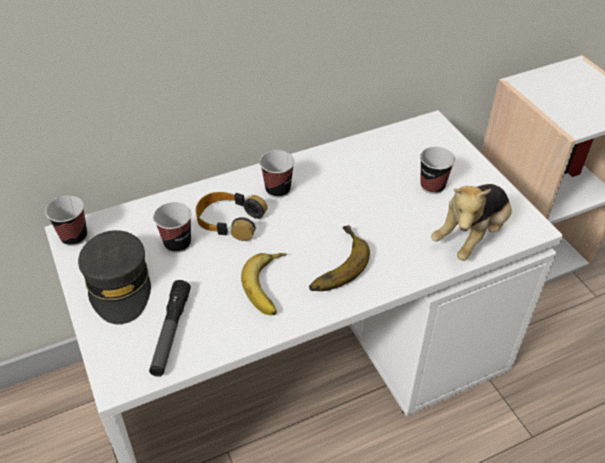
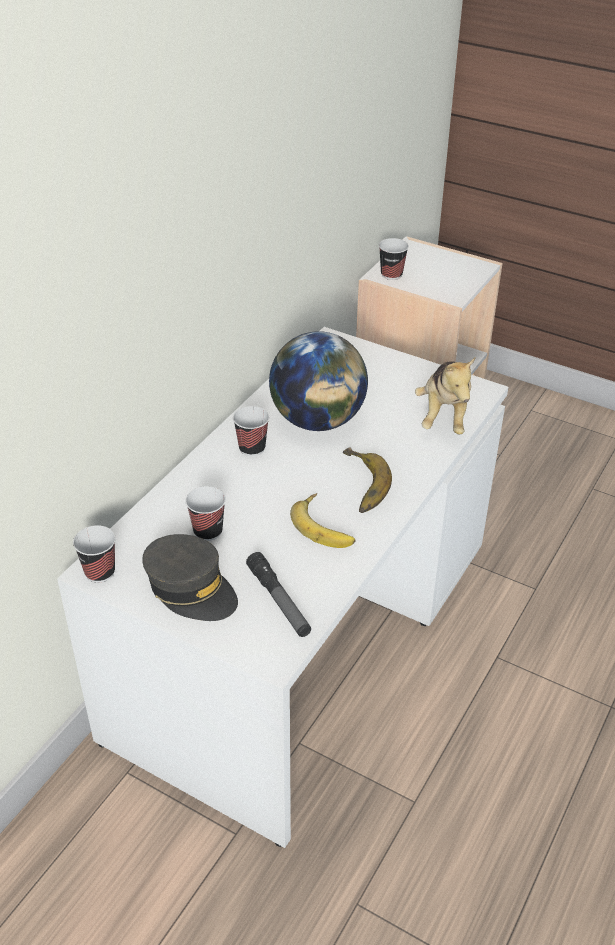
camera: 35 degrees left, 5 degrees down
headphones [196,192,267,241] -> none
cup [420,147,455,194] -> cup moved to [379,238,409,280]
none -> globe [269,331,368,431]

